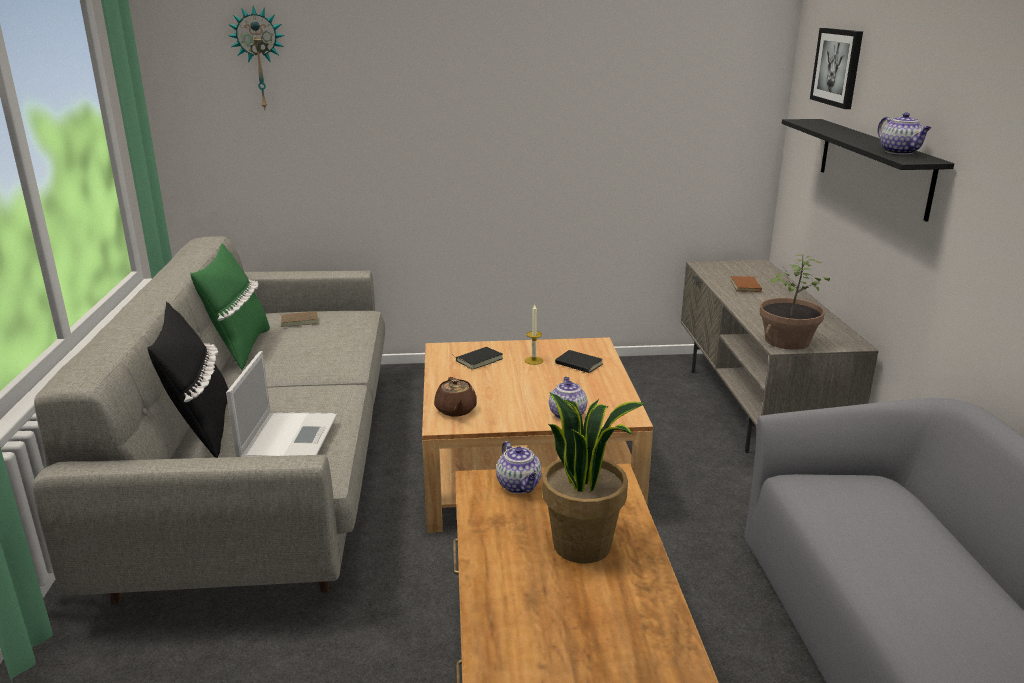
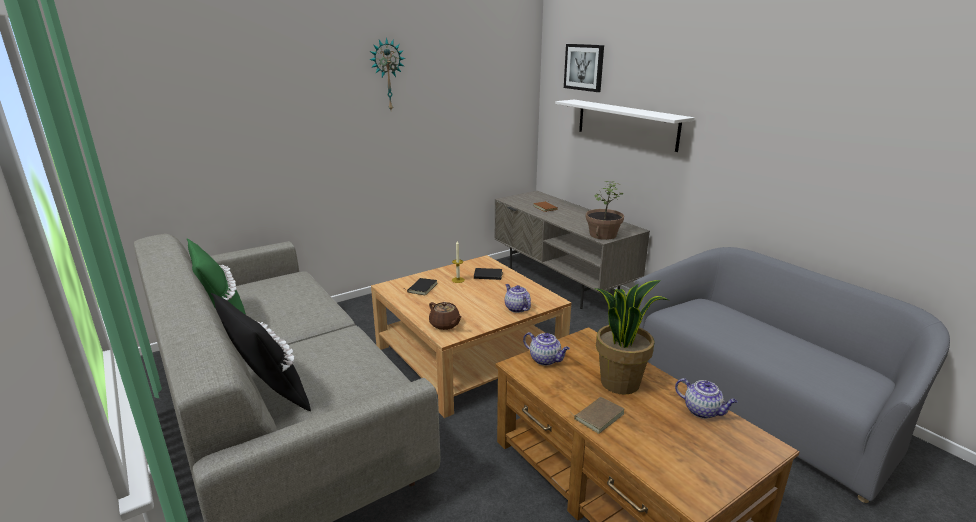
camera: 30 degrees left, 0 degrees up
laptop [226,351,337,457] -> none
wall clock [228,6,285,110] -> wall clock moved to [369,37,405,110]
brown book [279,311,318,327] -> brown book moved to [568,397,624,434]
black shelf [782,119,954,222] -> white shelf [555,100,694,152]
teapot [878,112,931,155] -> teapot moved to [675,378,738,419]

